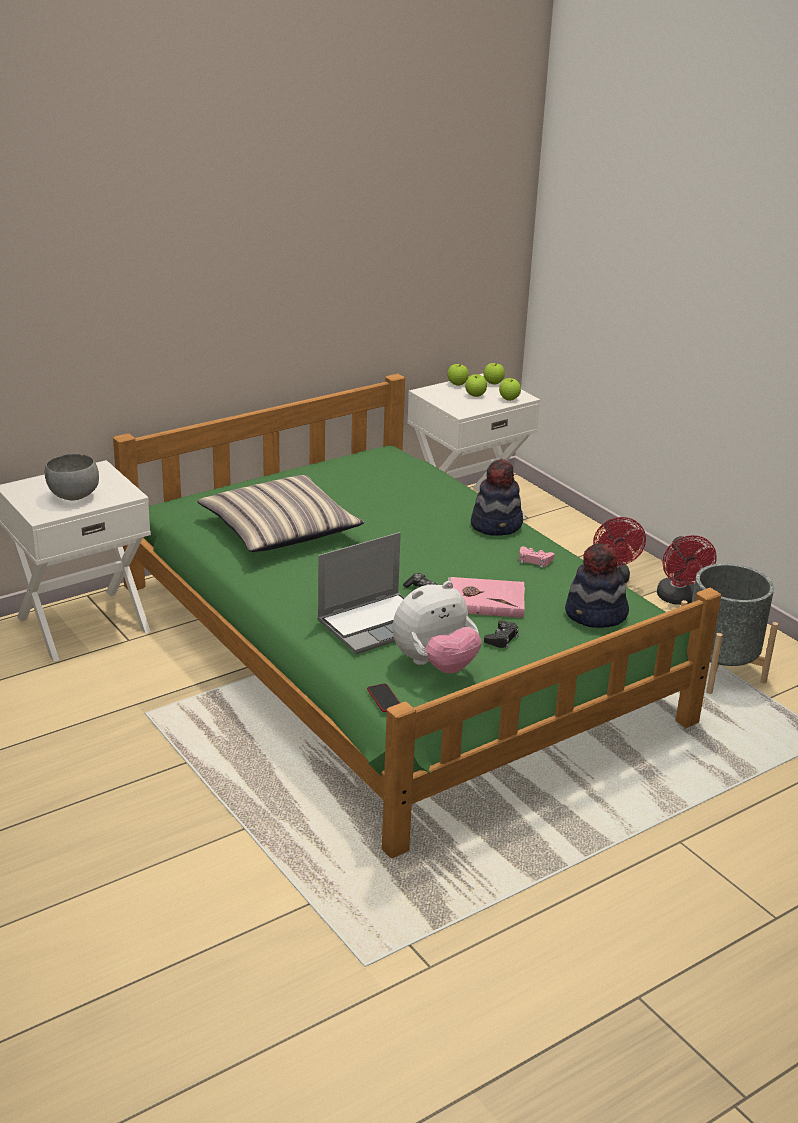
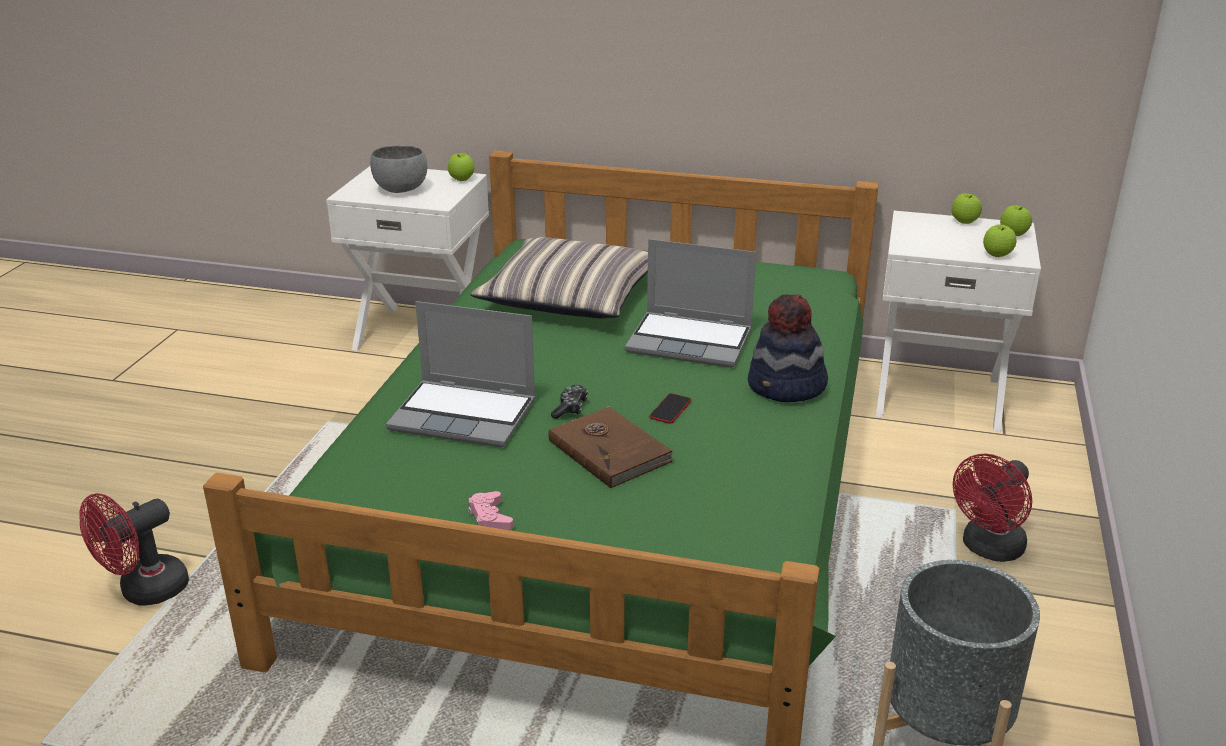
camera: 50 degrees right, 0 degrees up
phone [367,683,400,712] -> phone moved to [649,393,692,424]
plush toy [392,581,481,673] -> none
pink book [448,577,525,618] -> brown book [548,406,674,488]
apple [465,374,487,397] -> apple moved to [448,153,475,181]
black game controller [484,621,519,648] -> none
pink game controller [519,546,554,568] -> pink game controller moved to [468,491,513,530]
hat [565,543,629,628] -> none
red fan [657,535,717,605] -> red fan moved to [79,493,189,606]
none -> laptop [625,239,756,368]

